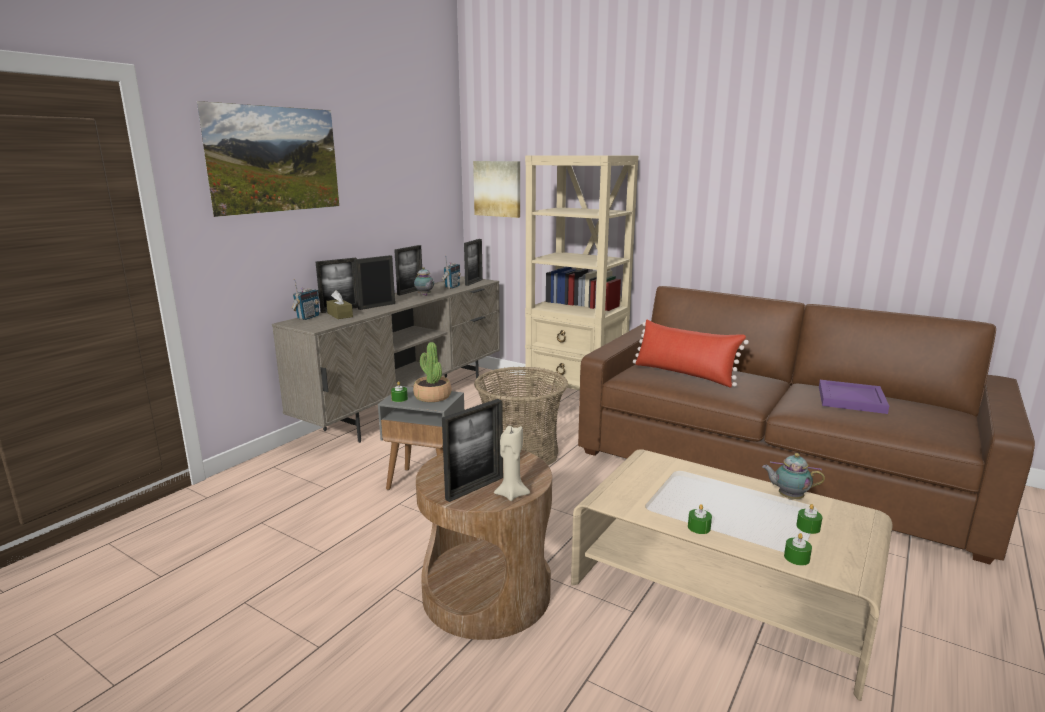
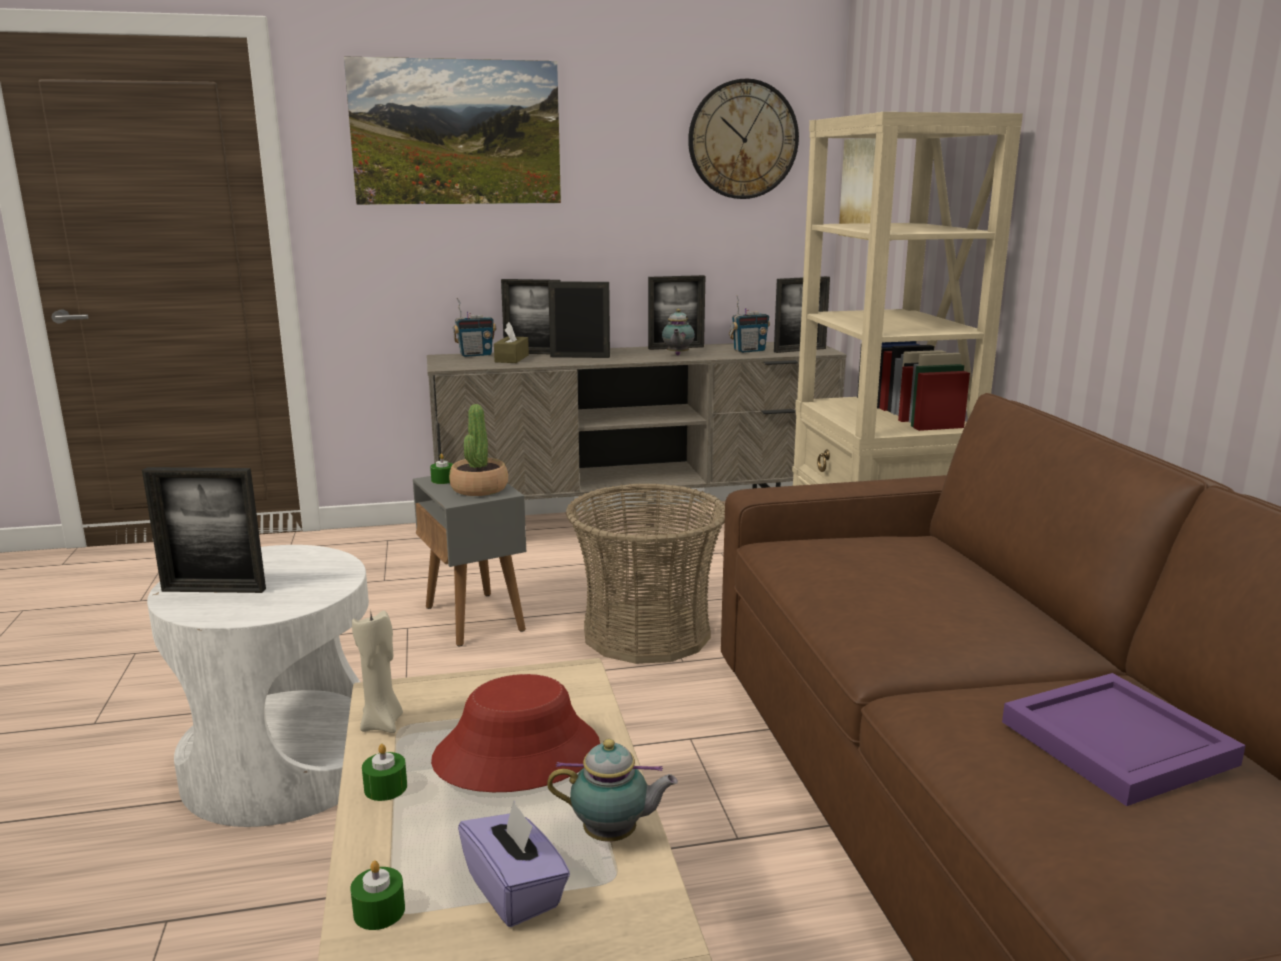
camera: 45 degrees right, 0 degrees up
brown side table [416,450,552,640] -> white side table [147,545,369,827]
beige candle [494,426,530,501] -> beige candle moved to [352,609,403,733]
red pillow [633,320,749,388] -> none
teapot [762,453,825,499] -> teapot turned 120 degrees clockwise [547,739,678,842]
green candle [796,504,822,534] -> purple tissue box [458,800,570,927]
none -> red hat [431,674,600,792]
none -> wall clock [688,79,799,199]

